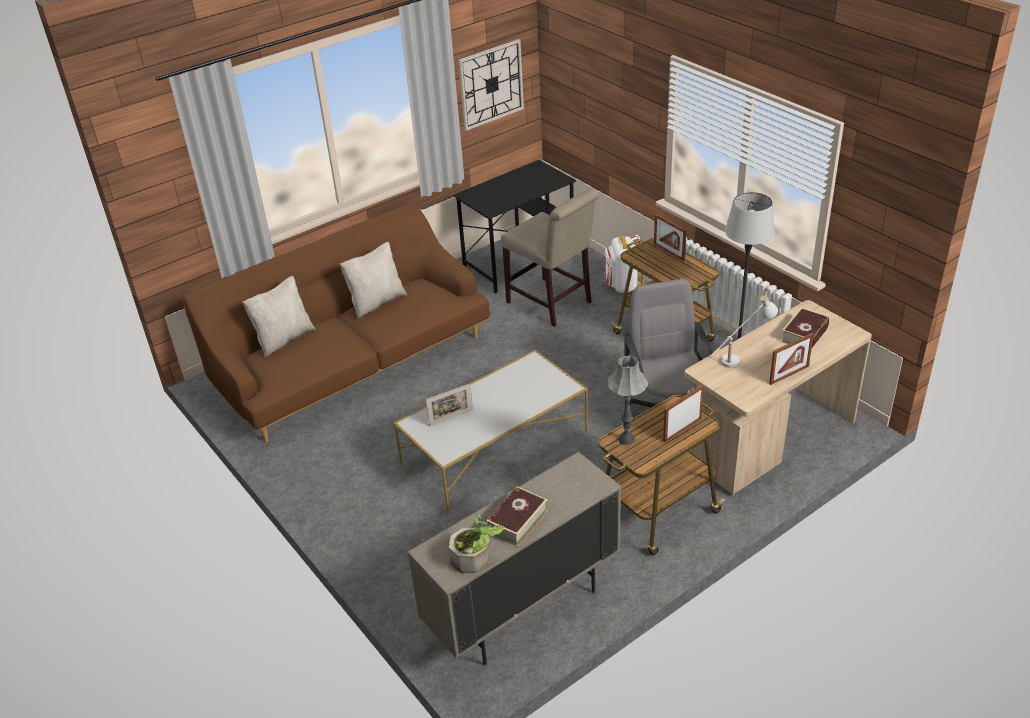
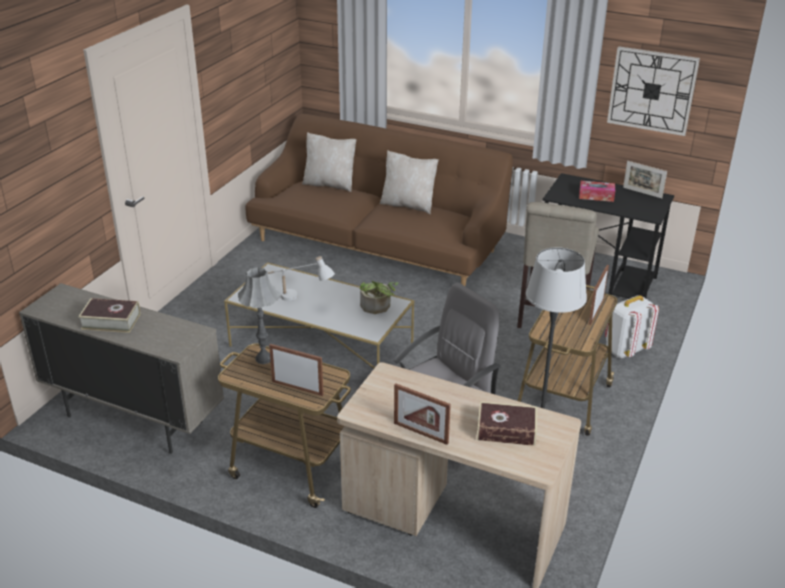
camera: 60 degrees right, 5 degrees down
picture frame [426,384,473,426] -> picture frame moved to [623,161,667,198]
potted plant [449,513,504,573] -> potted plant moved to [359,281,399,314]
white table lamp [710,295,778,368] -> white table lamp moved to [268,256,335,301]
none -> tissue box [579,181,615,202]

